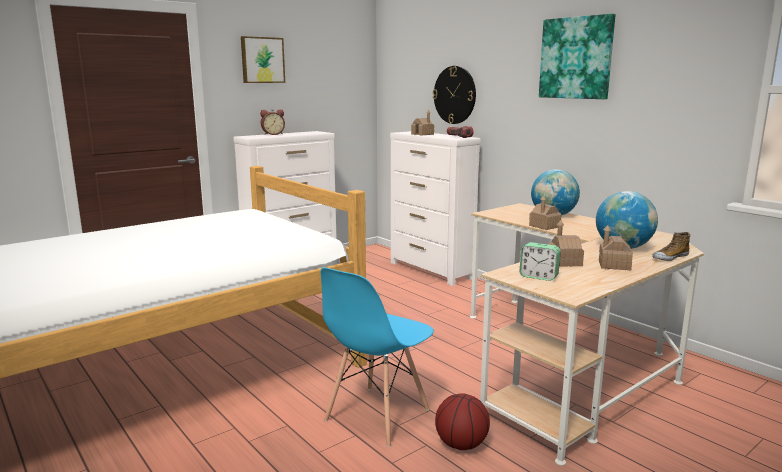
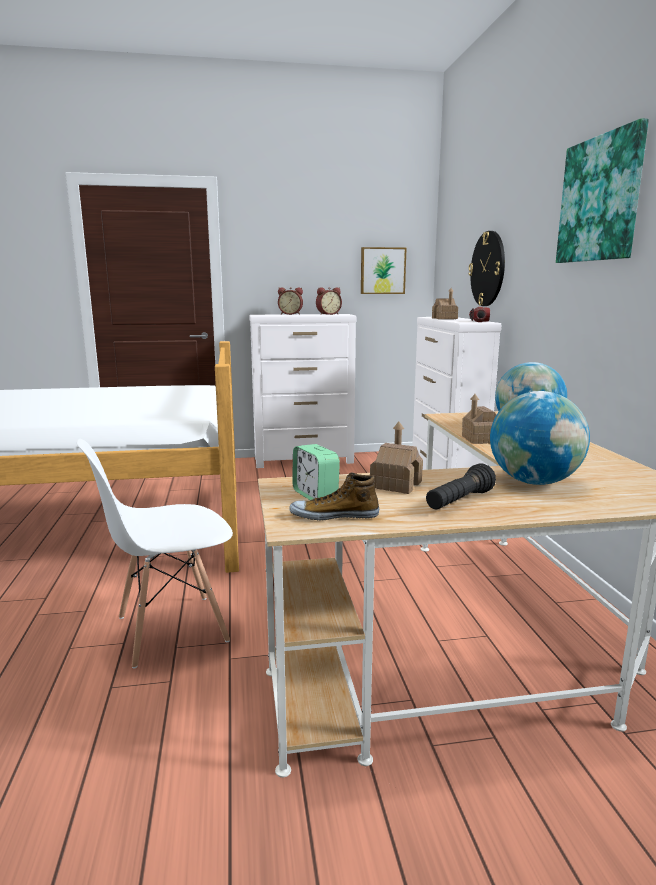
camera: 30 degrees right, 0 degrees up
picture [241,36,285,83] -> picture moved to [361,247,407,294]
blue chair [321,268,434,447] -> white chair [77,439,233,668]
basketball [435,393,490,450] -> none
toy house [599,225,633,270] -> black flashlight [426,463,496,510]
shoe [652,232,690,261] -> shoe moved to [289,473,379,521]
none -> alarm clock [316,287,342,315]

